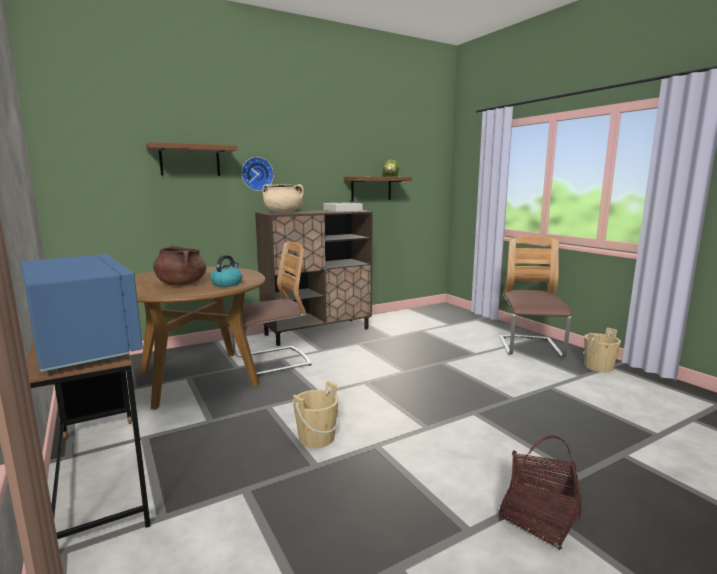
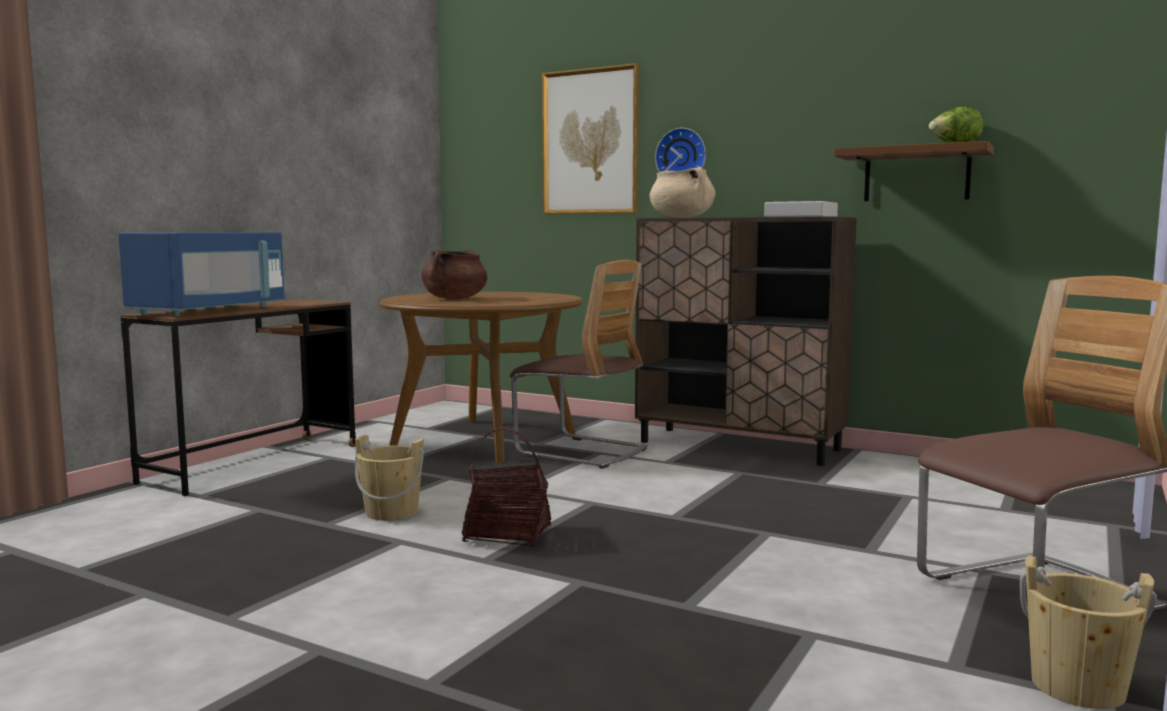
camera: 60 degrees right, 5 degrees down
brown shelf [146,142,237,176] -> picture [542,63,639,214]
kettle [210,255,242,287] -> none
basket [498,436,582,550] -> basket moved to [462,428,551,548]

